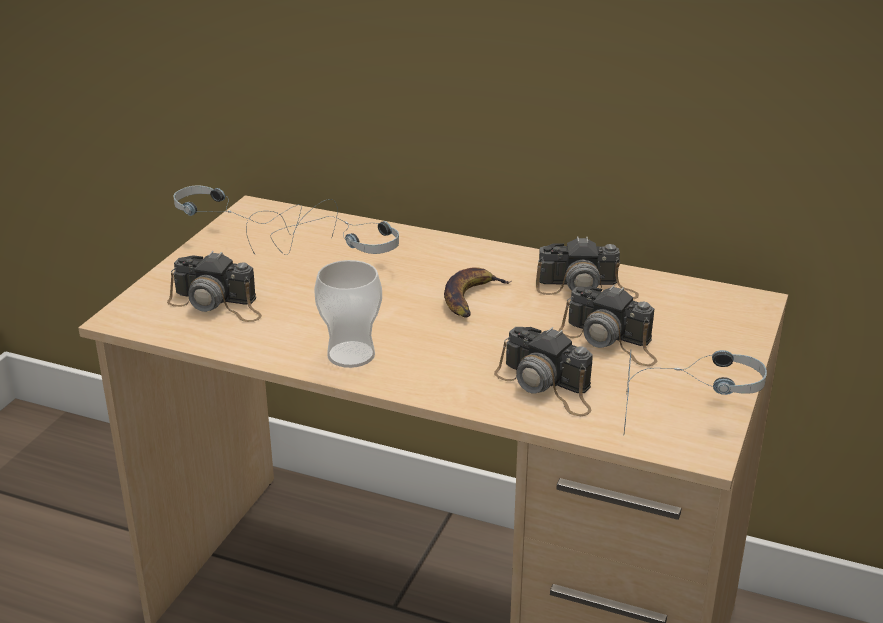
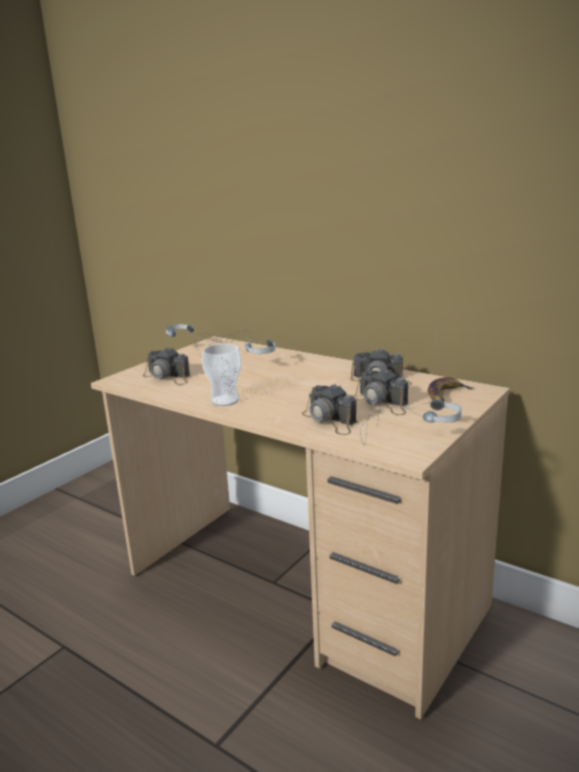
camera: 15 degrees right, 10 degrees down
banana [444,267,512,318] -> banana moved to [428,377,474,402]

